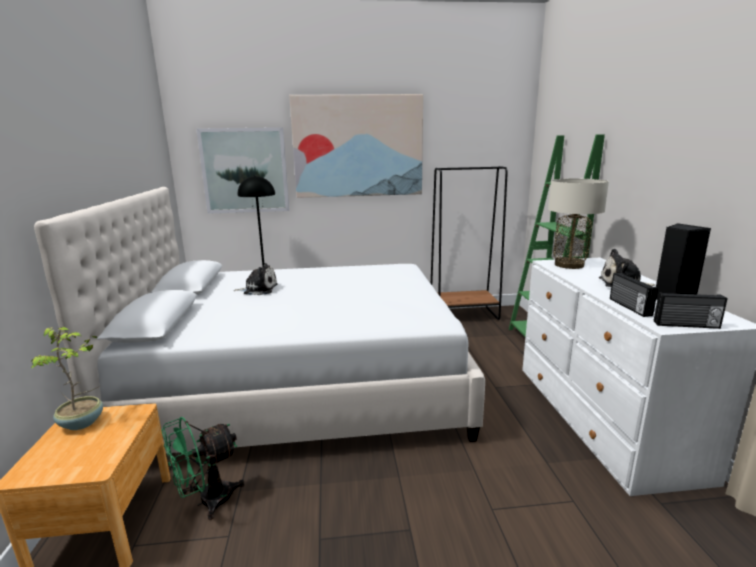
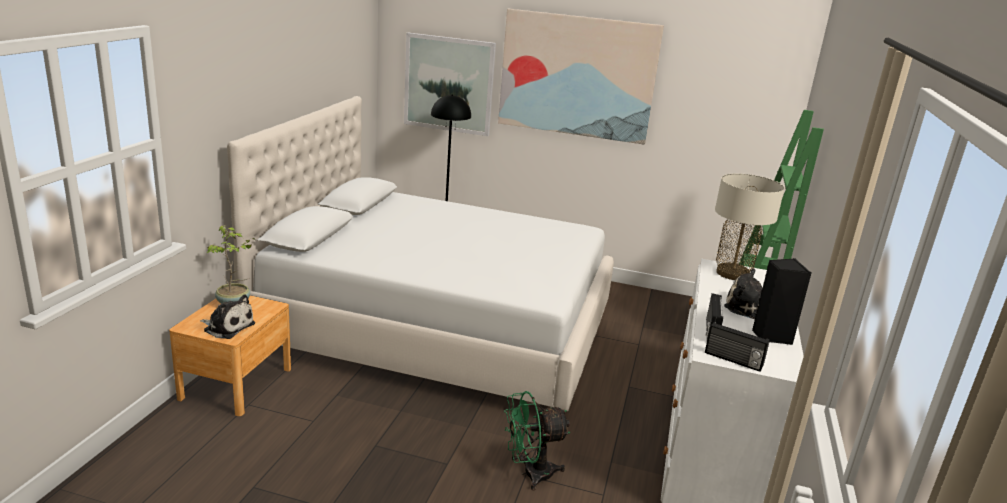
camera: 20 degrees right, 5 degrees up
green fan [161,417,245,520] -> green fan moved to [504,391,571,491]
plush toy [234,263,278,295] -> plush toy moved to [200,294,255,339]
clothes rack [431,166,508,320] -> none

